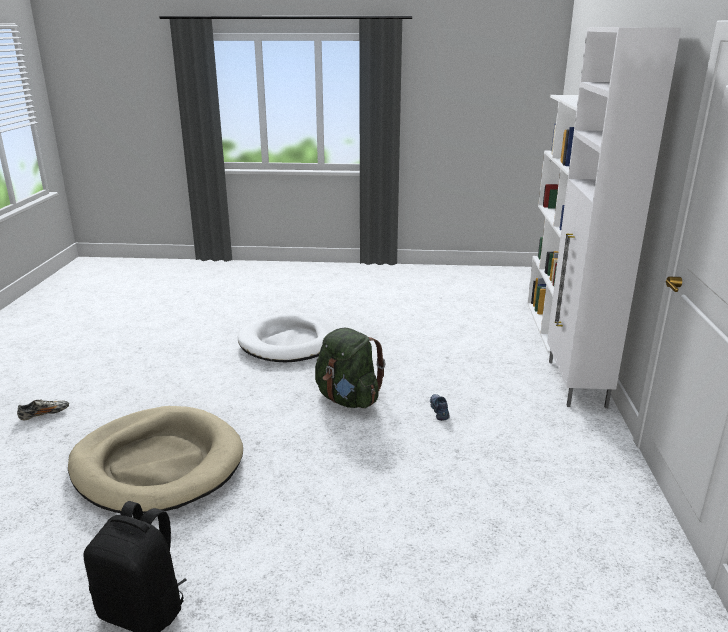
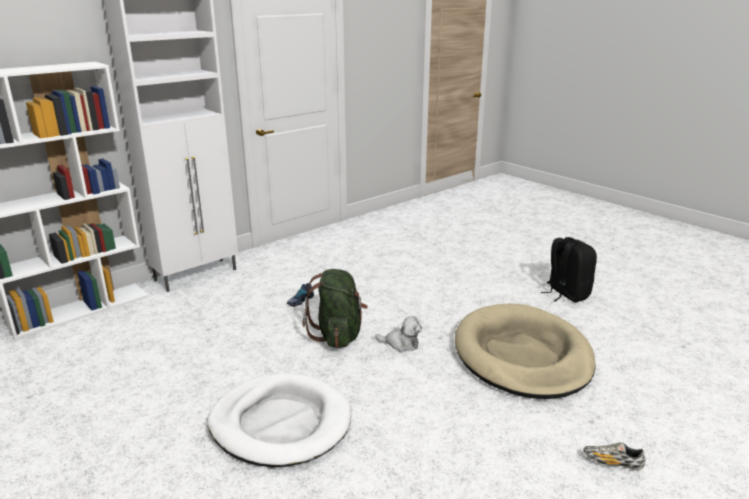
camera: 135 degrees left, 0 degrees up
none -> plush toy [375,316,422,352]

